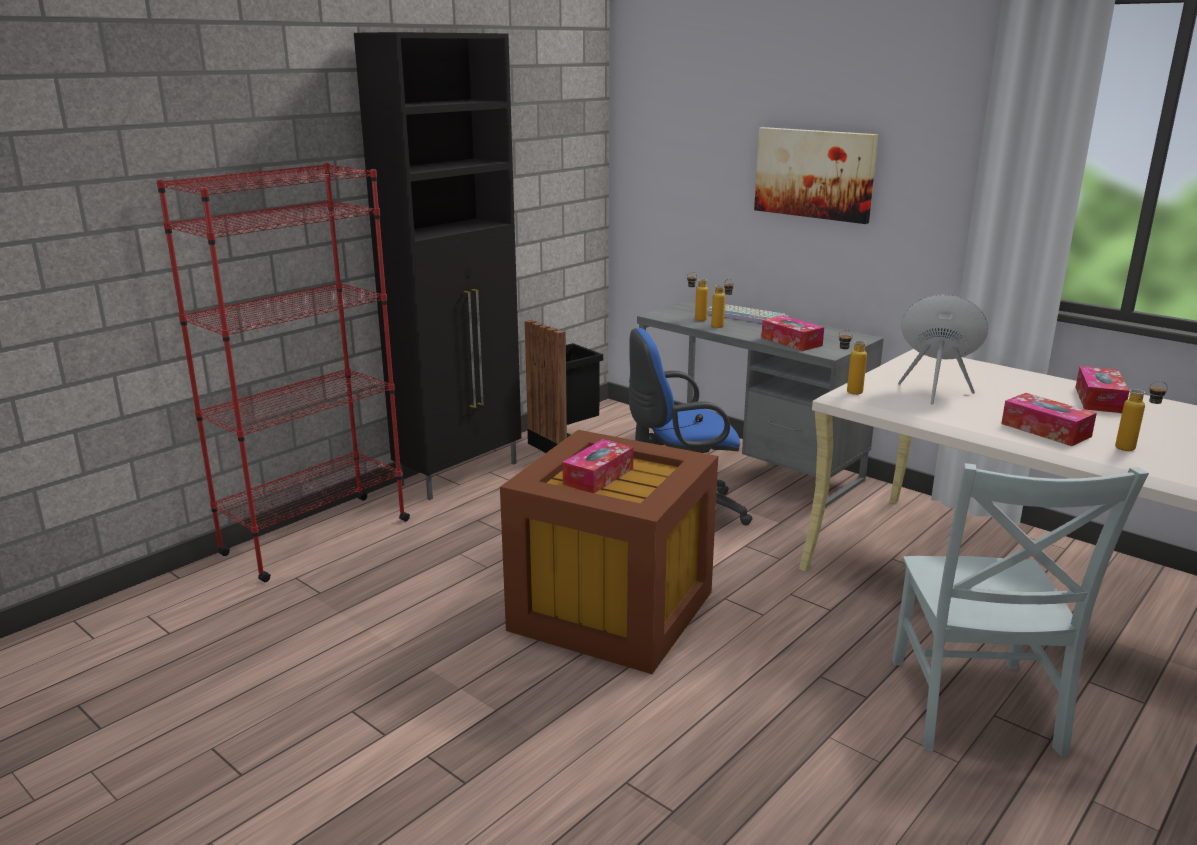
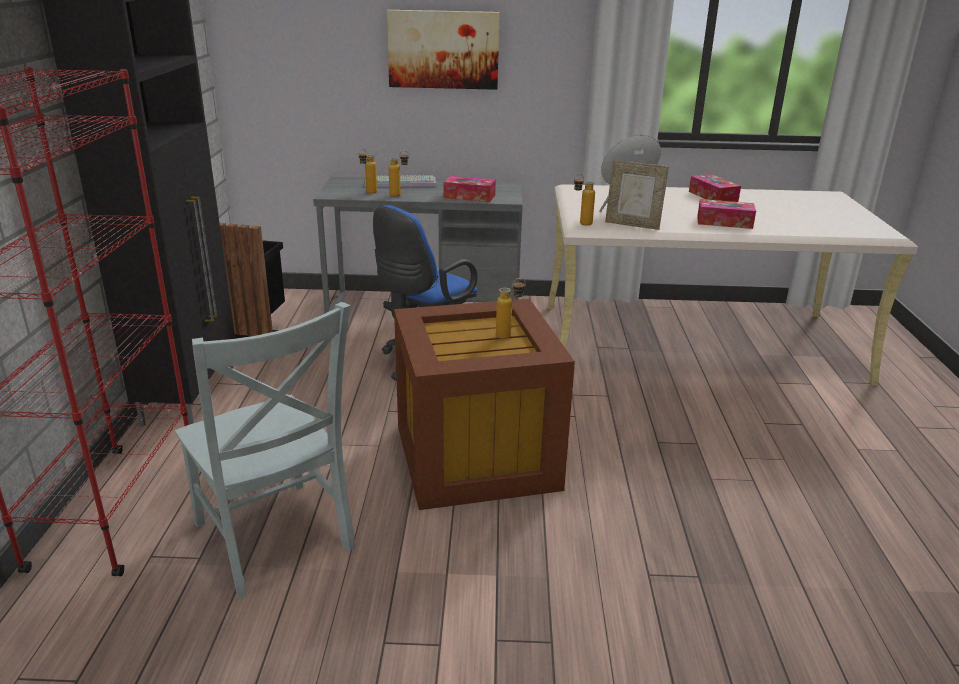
camera: 40 degrees left, 5 degrees up
tissue box [562,439,633,493] -> none
grey chair [892,463,1149,756] -> grey chair moved to [175,302,356,599]
bottle [1115,381,1168,451] -> bottle moved to [496,278,525,339]
none -> picture frame [605,160,669,230]

